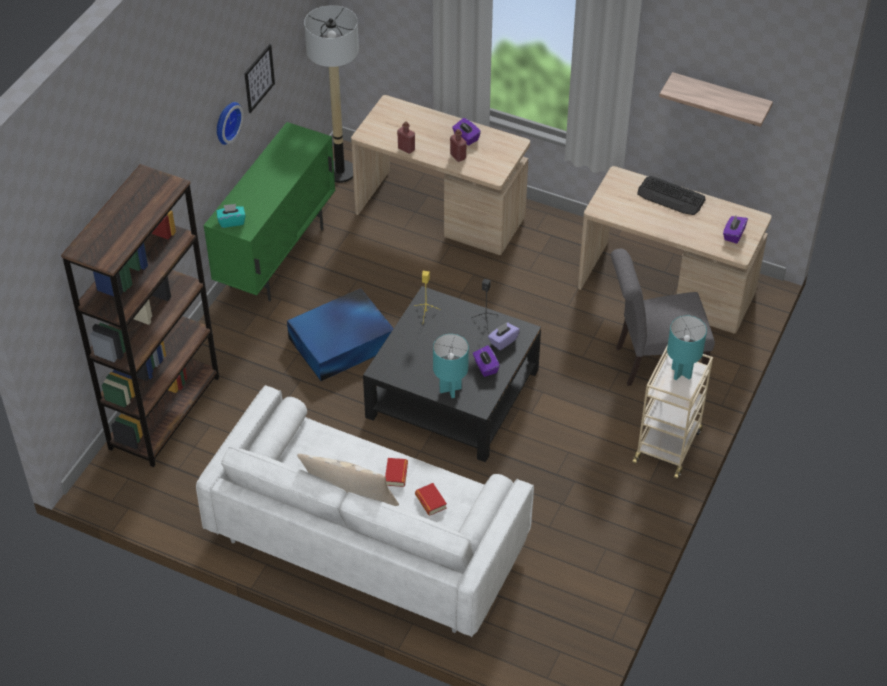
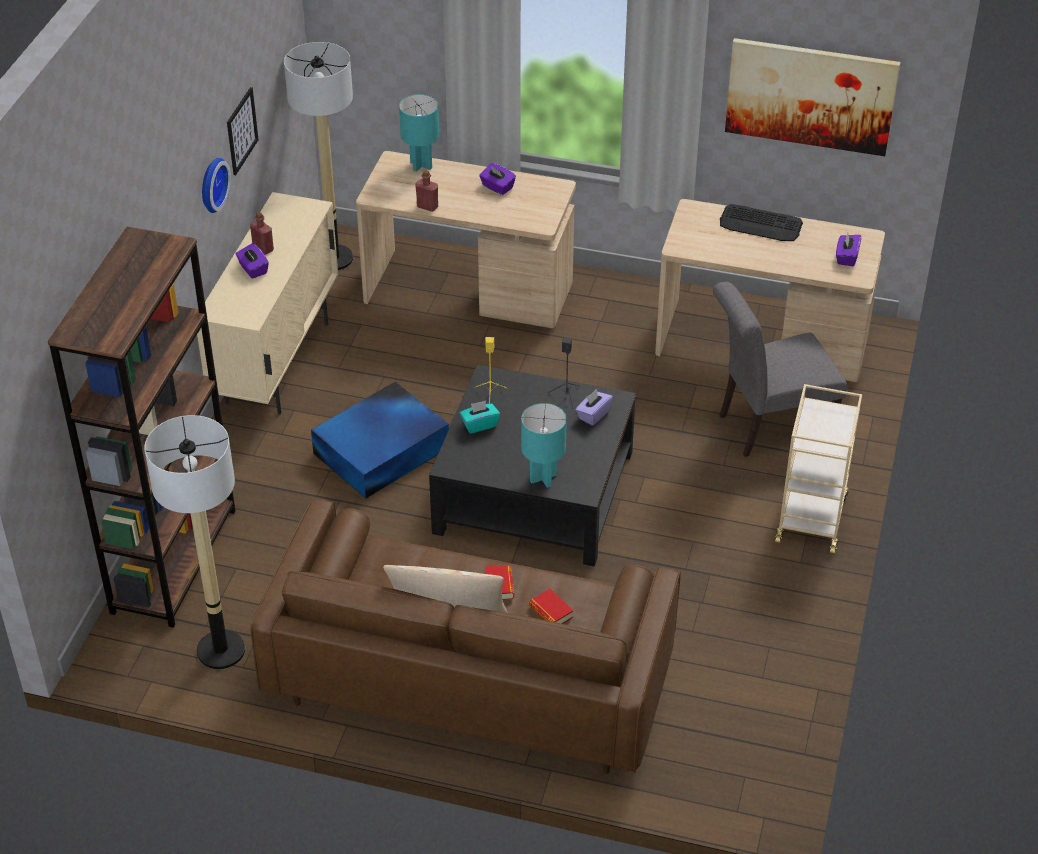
camera: 10 degrees left, 5 degrees down
white sofa [196,385,534,637] -> brown sofa [250,498,681,774]
green cabinet [203,122,335,301] -> beige cabinet [197,192,338,414]
turquoise tissue box [216,204,246,228] -> turquoise tissue box moved to [460,400,500,433]
red bottle [450,129,467,162] -> red bottle moved to [250,212,274,255]
purple tissue box [473,345,500,377] -> purple tissue box moved to [236,243,269,279]
shelf [659,72,773,127] -> picture [725,38,900,156]
turquoise table lamp [667,316,707,380] -> turquoise table lamp moved to [399,94,439,172]
none -> floor lamp [144,415,245,669]

